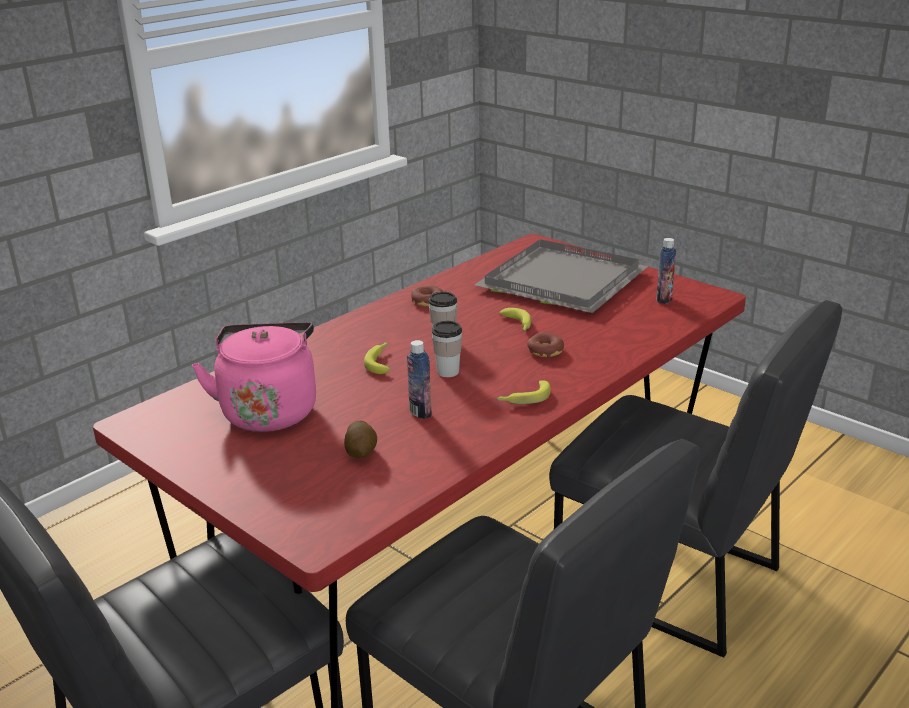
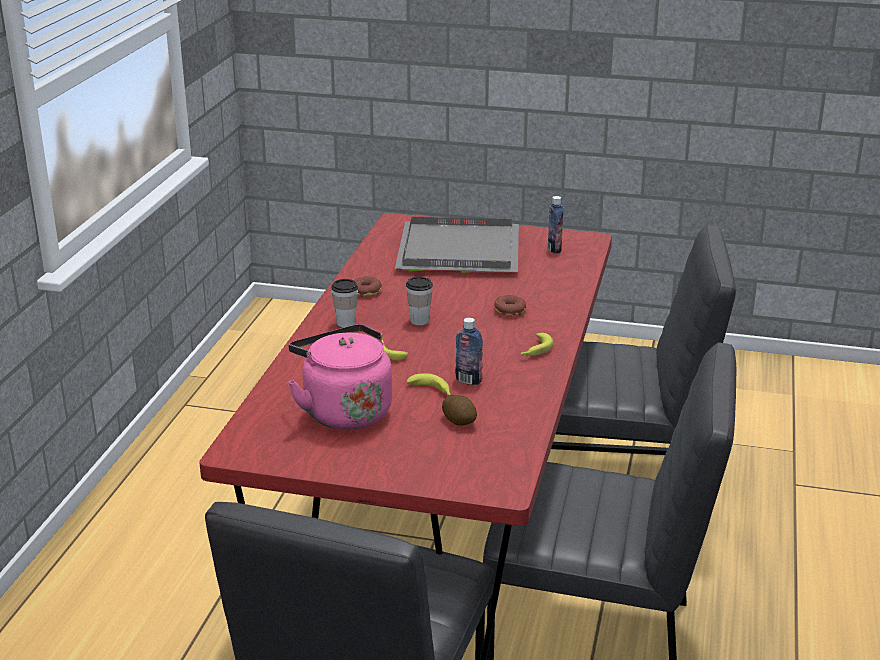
camera: 30 degrees left, 0 degrees up
cup [432,321,462,377] -> cup moved to [331,279,358,328]
banana [499,308,531,331] -> banana moved to [407,373,451,396]

